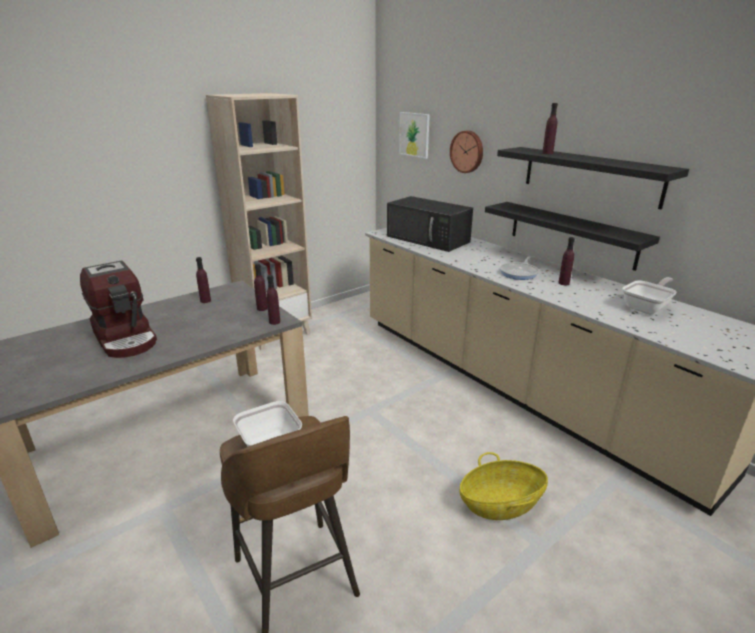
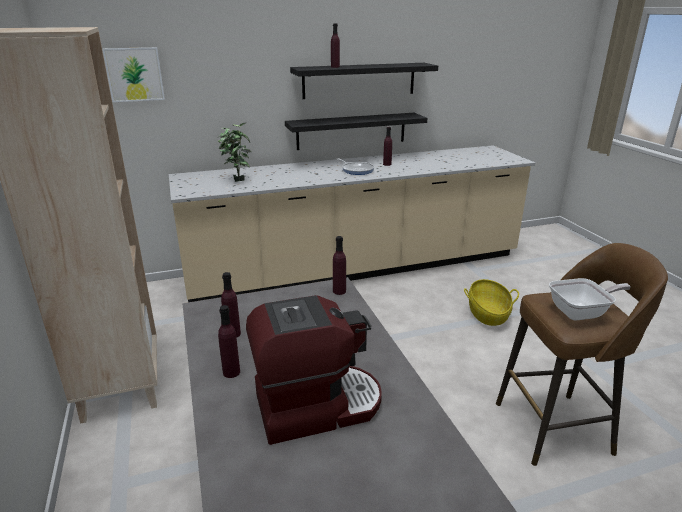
camera: 70 degrees left, 0 degrees up
purple bottle [254,264,268,311] -> purple bottle moved to [218,305,240,378]
black microwave [387,196,473,252] -> potted plant [218,122,252,182]
wall clock [450,131,483,173] -> none
frying pan [622,277,677,314] -> none

